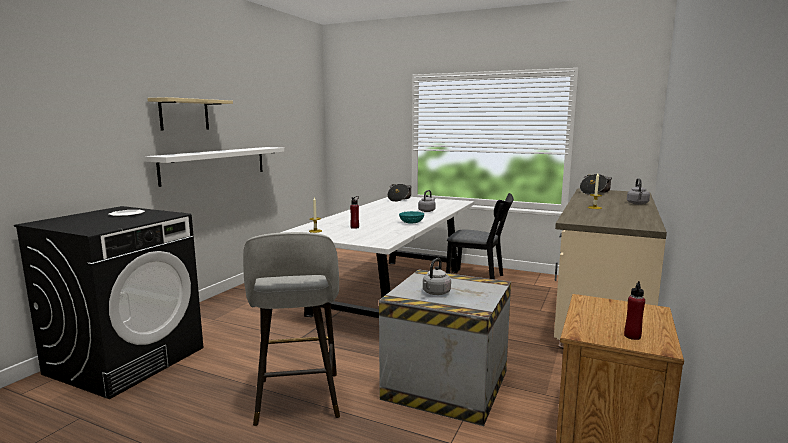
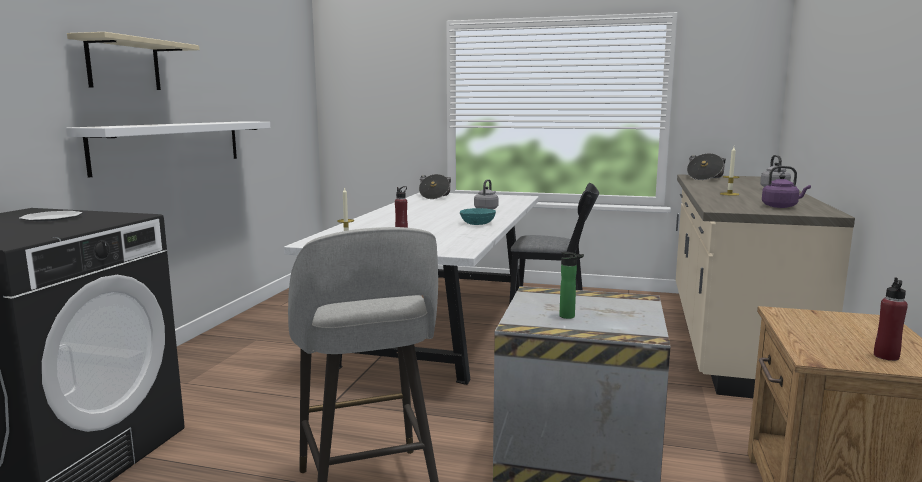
camera: 10 degrees left, 0 degrees up
grey kettle [423,258,451,295] -> bottle [559,252,584,319]
none -> purple kettle [762,166,811,208]

